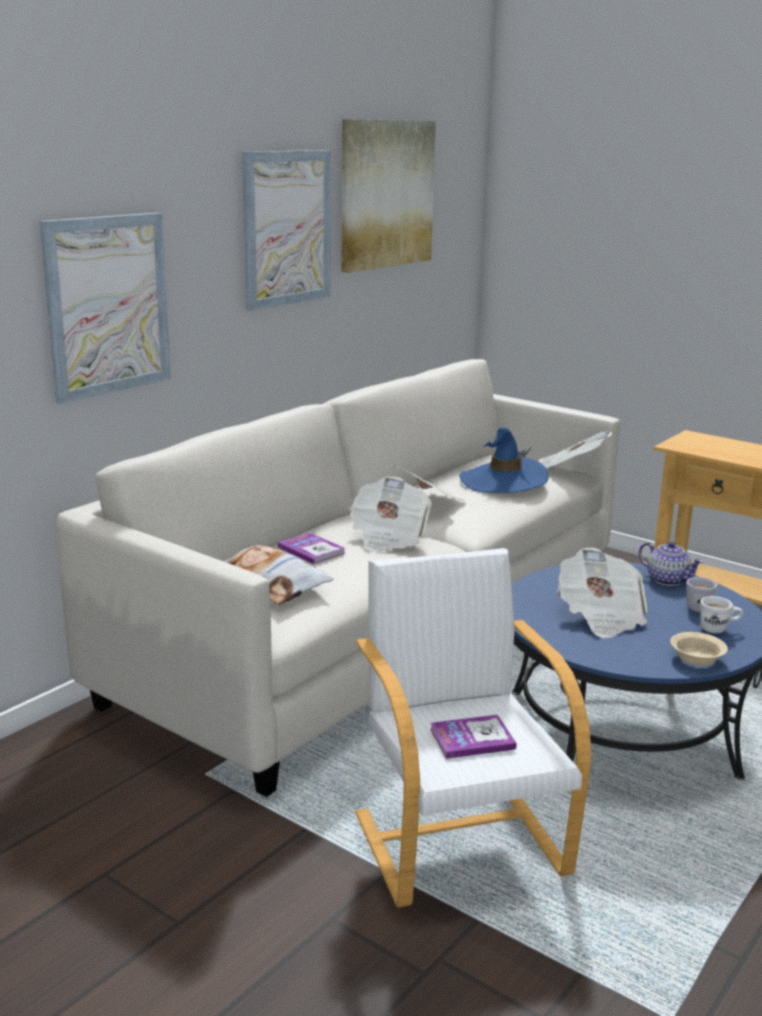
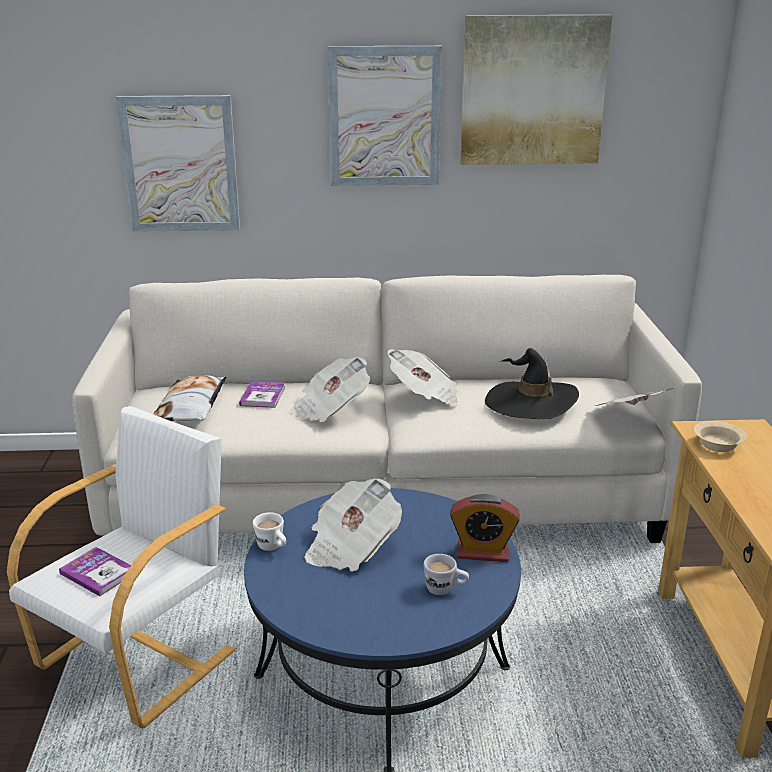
camera: 50 degrees right, 5 degrees up
blue hat [459,427,548,493] -> black hat [485,348,579,419]
teapot [638,542,704,586] -> alarm clock [450,494,520,562]
beige bowl [670,632,728,666] -> beige bowl moved to [694,421,747,452]
white mug [700,596,743,633] -> white mug moved to [253,512,286,551]

